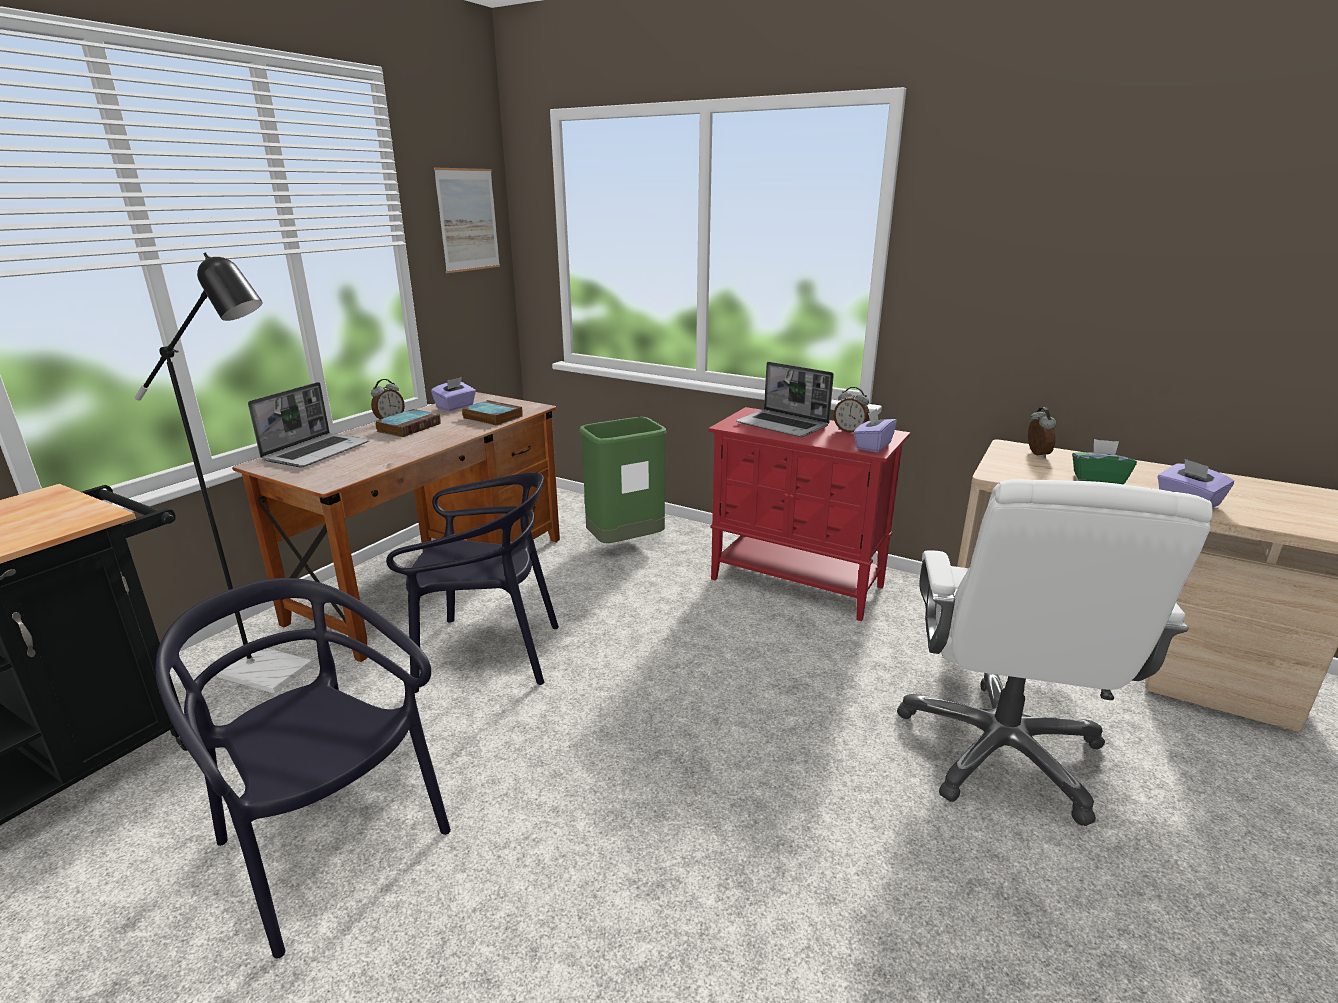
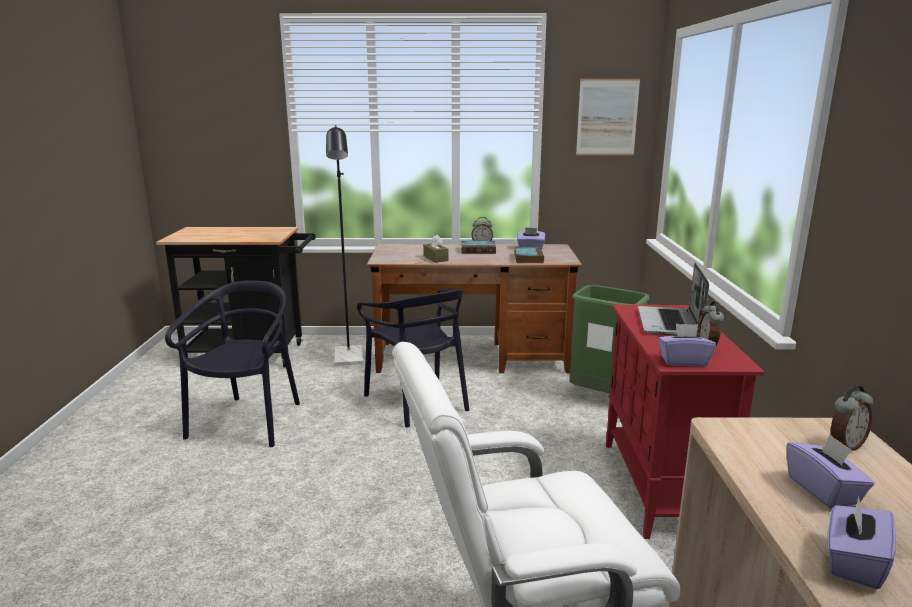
camera: 60 degrees right, 5 degrees down
laptop [248,382,369,468] -> none
green tissue box [1072,439,1137,484] -> purple tissue box [786,434,874,509]
none -> brown tissue box [423,235,449,263]

